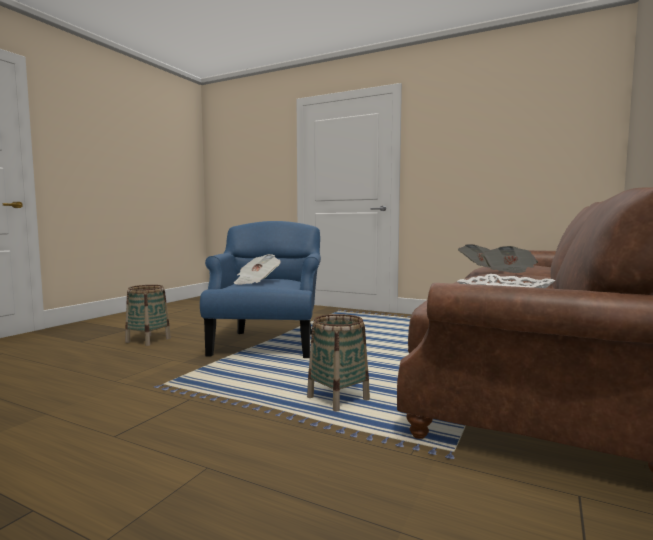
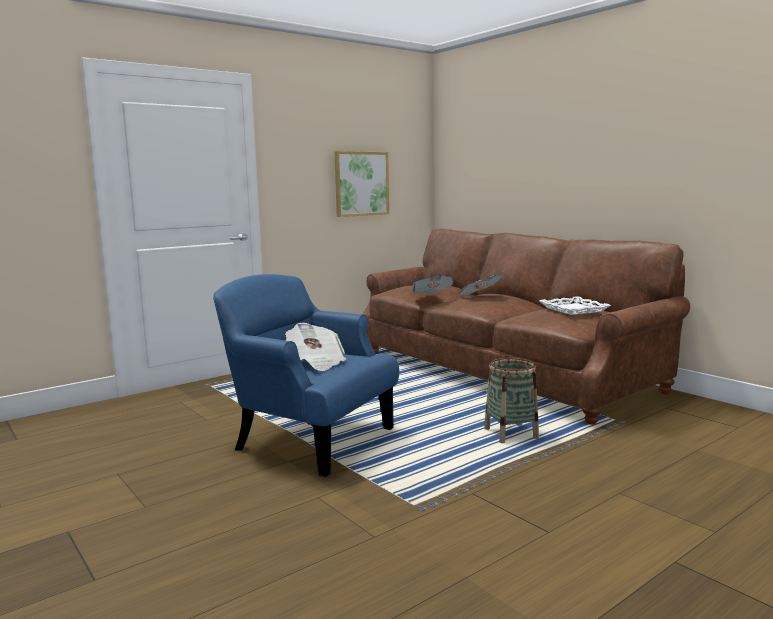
camera: 65 degrees left, 5 degrees up
basket [125,285,171,346] -> none
none -> picture [335,151,389,217]

